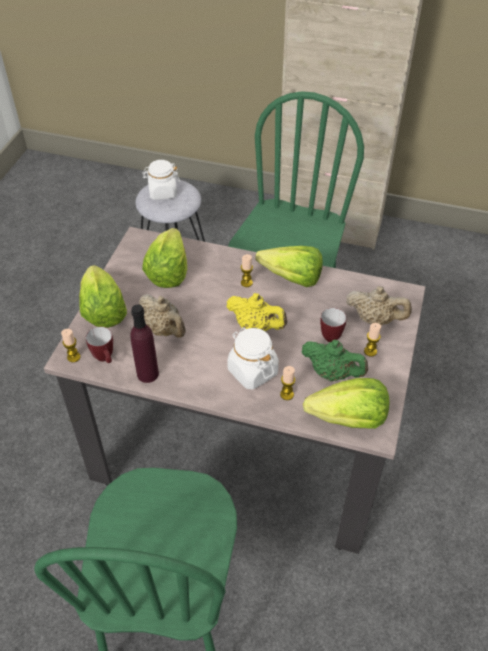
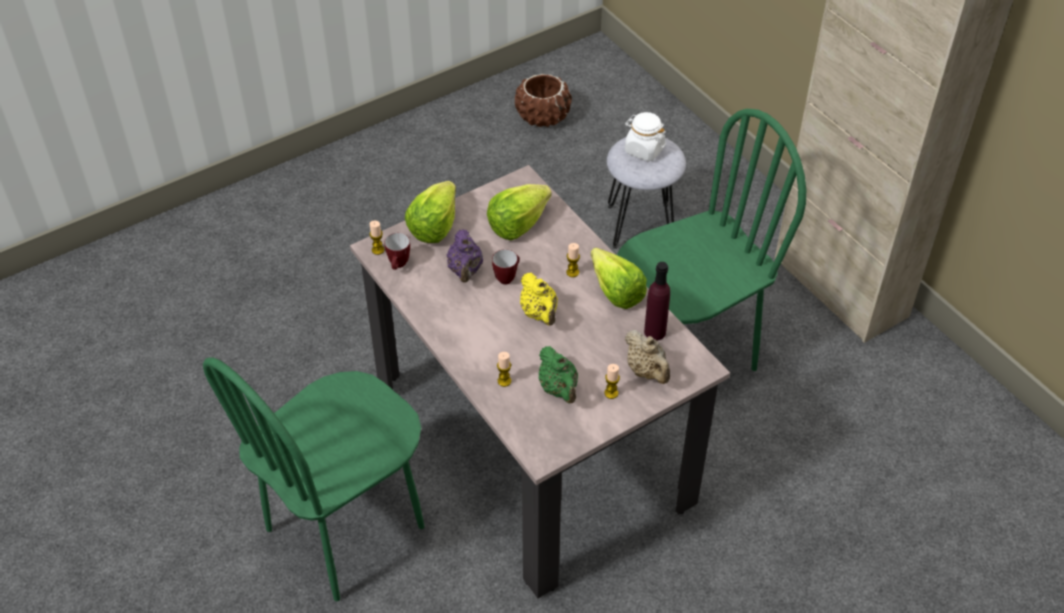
camera: 40 degrees right, 0 degrees up
purple bottle [130,305,159,383] -> purple bottle moved to [644,262,670,341]
beige teapot [139,294,186,337] -> purple teapot [447,229,483,282]
white jar [227,327,279,389] -> none
lettuce [303,378,389,429] -> none
mug [320,308,347,342] -> mug moved to [492,249,520,285]
none -> brown planter [515,74,572,127]

